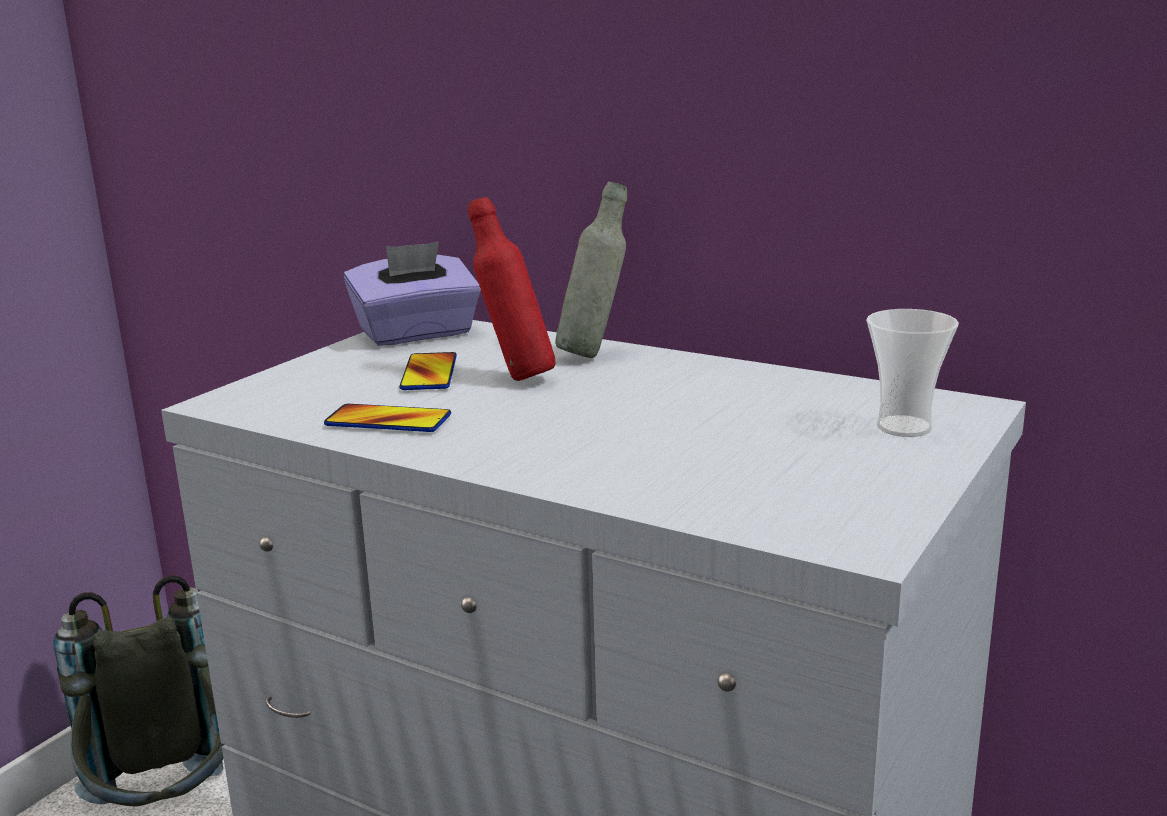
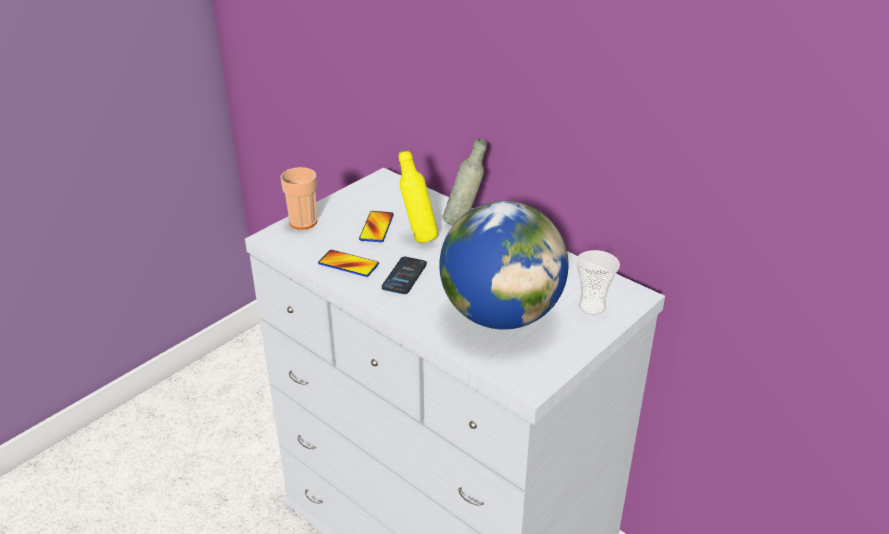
camera: 10 degrees right, 15 degrees up
grey backpack [53,575,224,806] -> none
purple tissue box [344,242,481,346] -> none
red bottle [468,197,555,381] -> yellow bottle [399,150,438,243]
none -> cup [281,167,317,230]
none -> phone [382,257,427,294]
none -> globe [439,201,568,330]

